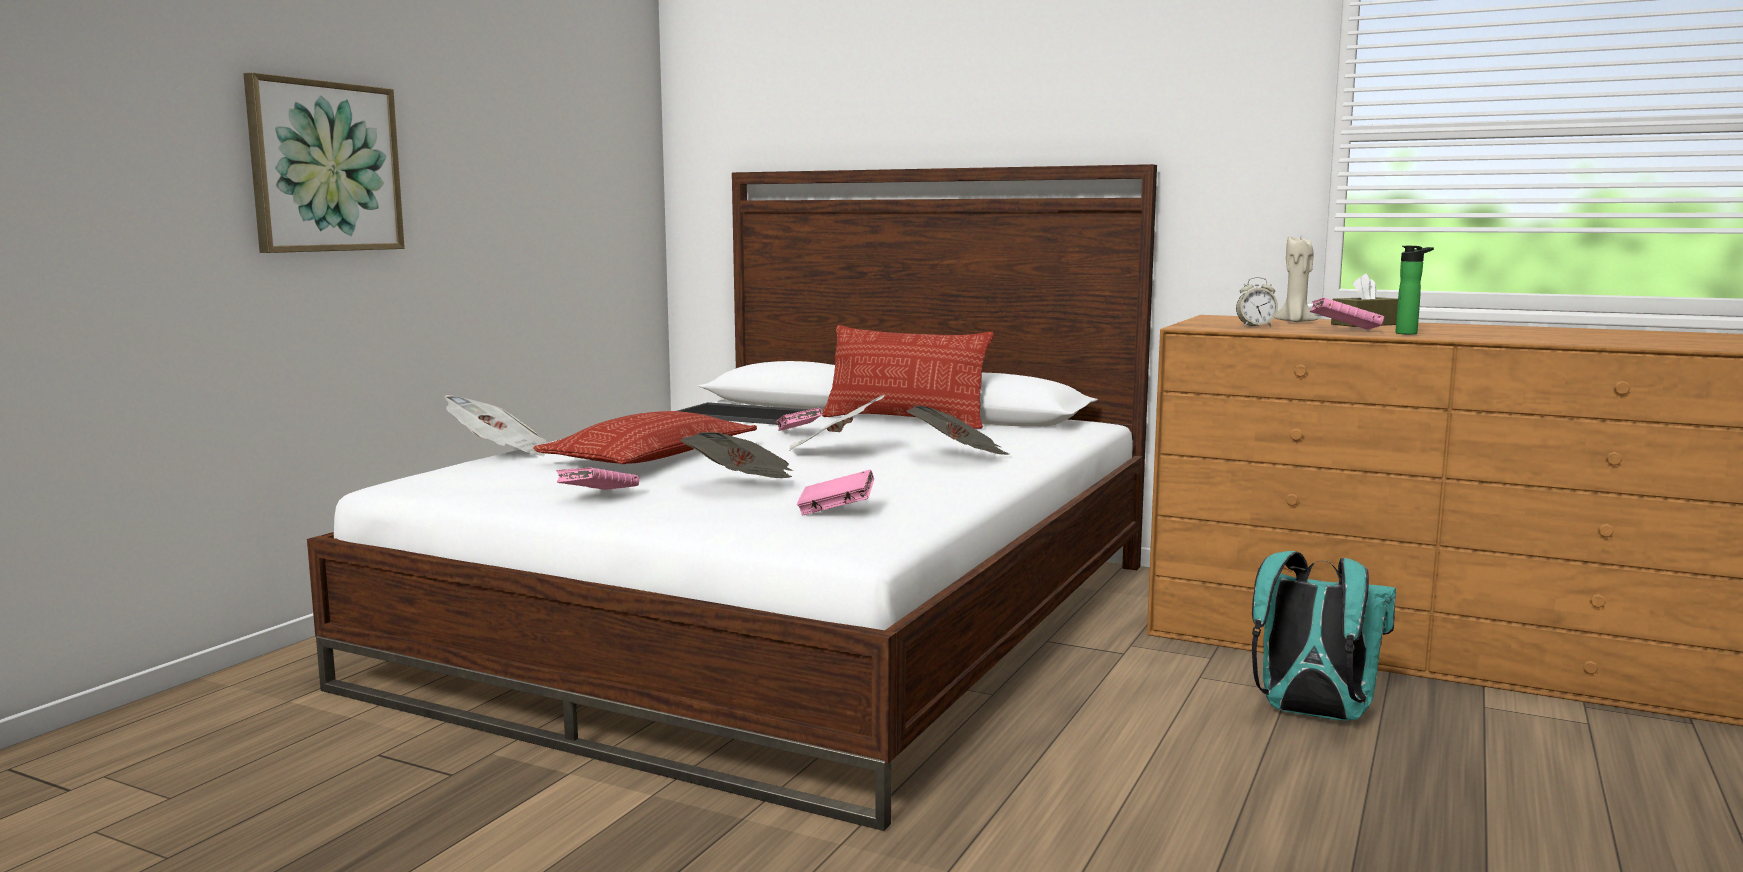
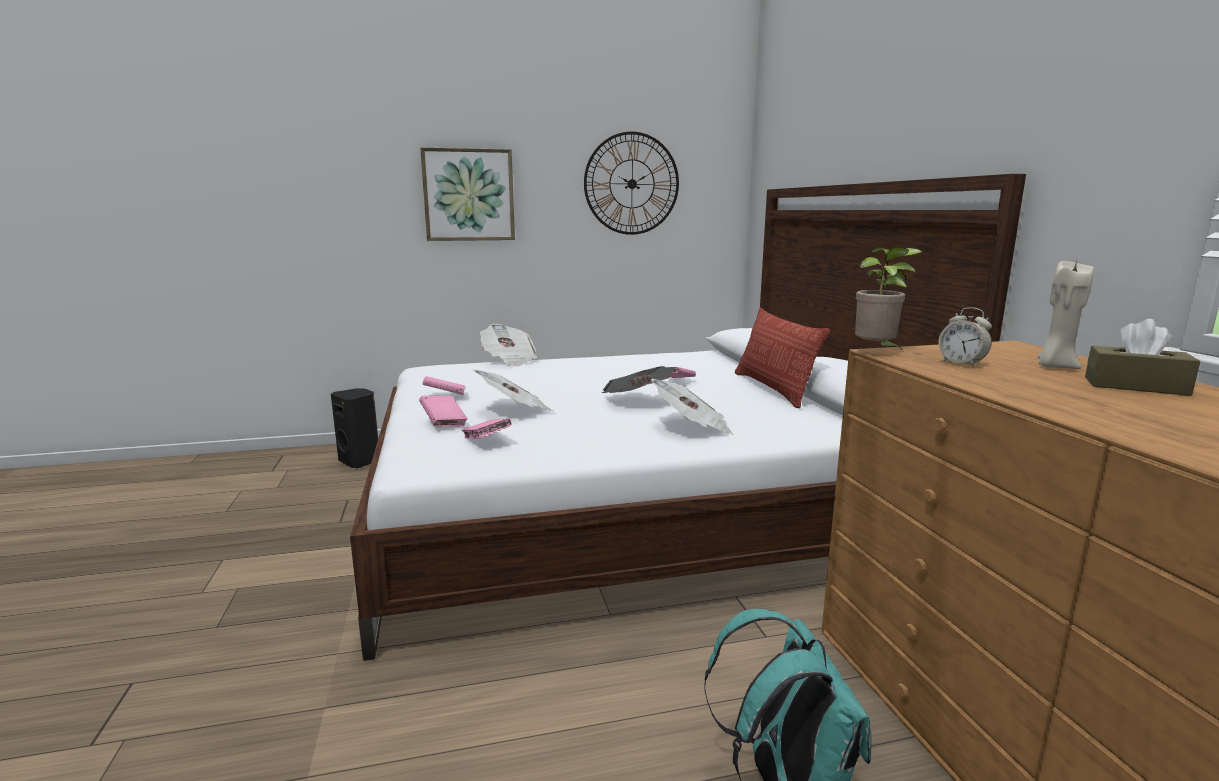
camera: 50 degrees right, 5 degrees up
pillow [533,411,757,464] -> none
tray [677,402,810,425] -> none
pink book [1310,298,1384,329] -> pink book moved to [419,396,467,427]
bottle [1395,246,1434,335] -> none
none -> black speaker [331,388,378,468]
none -> wall clock [584,131,679,235]
none -> potted plant [855,247,922,349]

